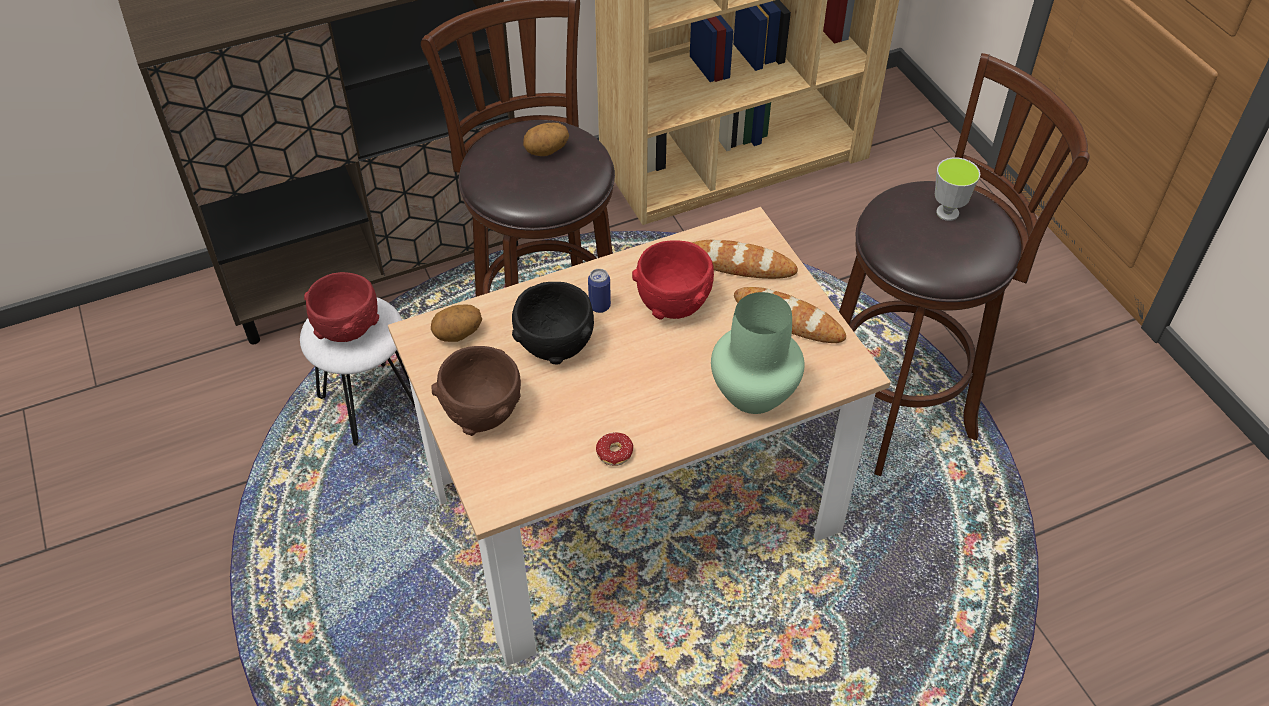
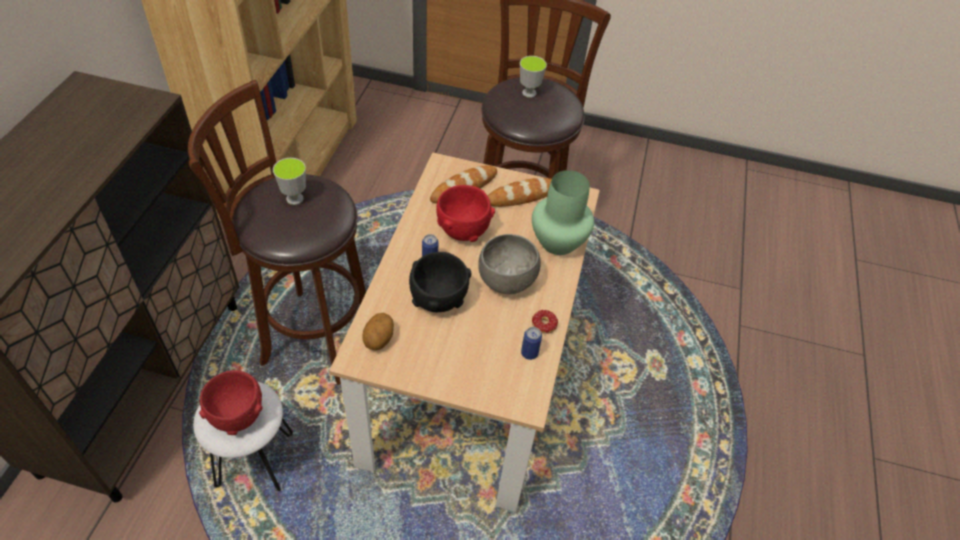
camera: 55 degrees left, 0 degrees up
brown bowl [431,346,521,436] -> none
potato [523,123,569,156] -> cup [273,158,306,205]
none -> grey bowl [479,234,541,294]
none -> can [521,327,542,360]

